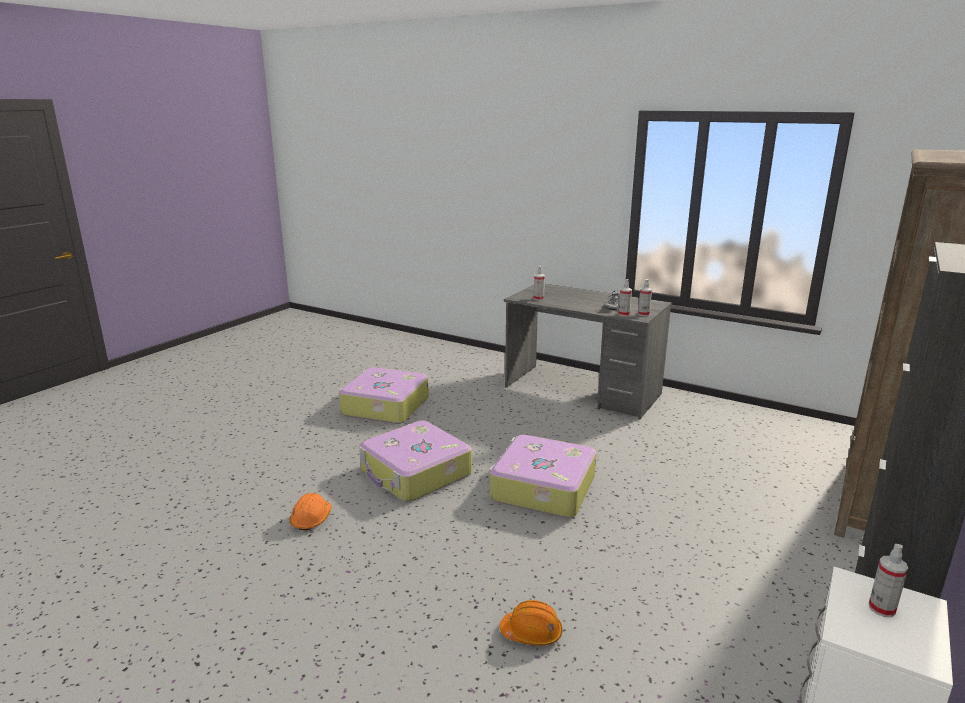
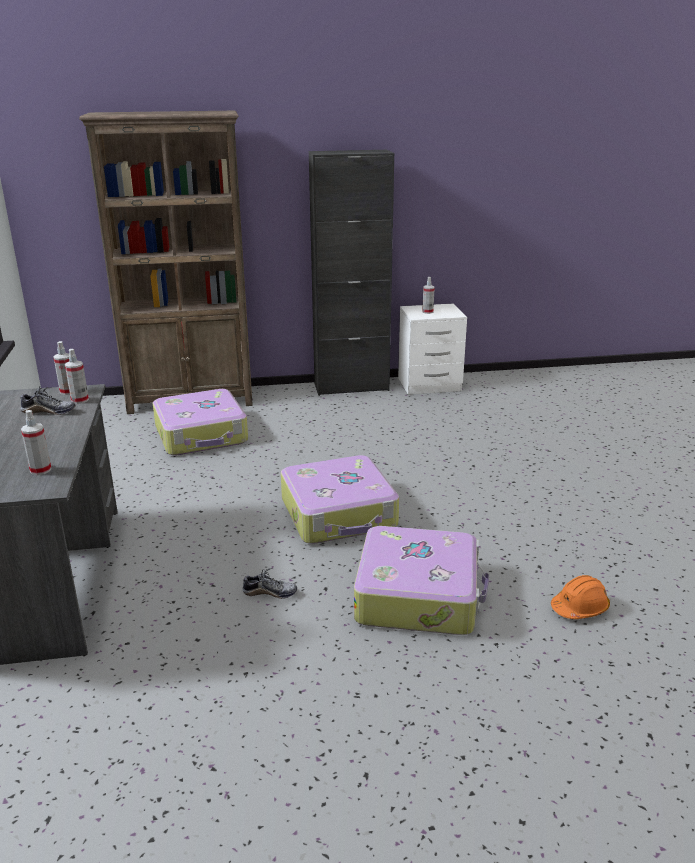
camera: 130 degrees left, 5 degrees up
suitcase [339,367,429,424] -> suitcase moved to [153,389,248,456]
orange hard hat [500,600,562,646] -> none
none -> shoe [242,568,297,599]

